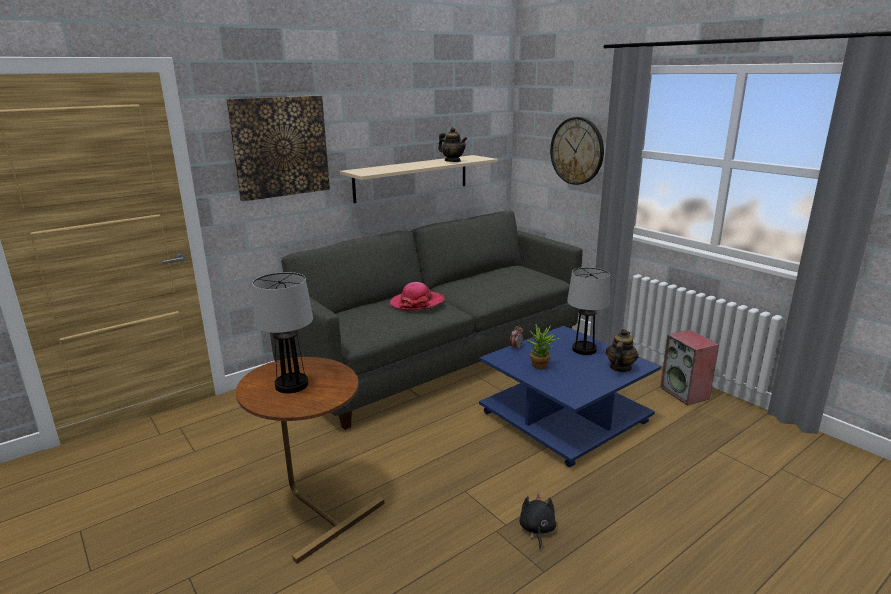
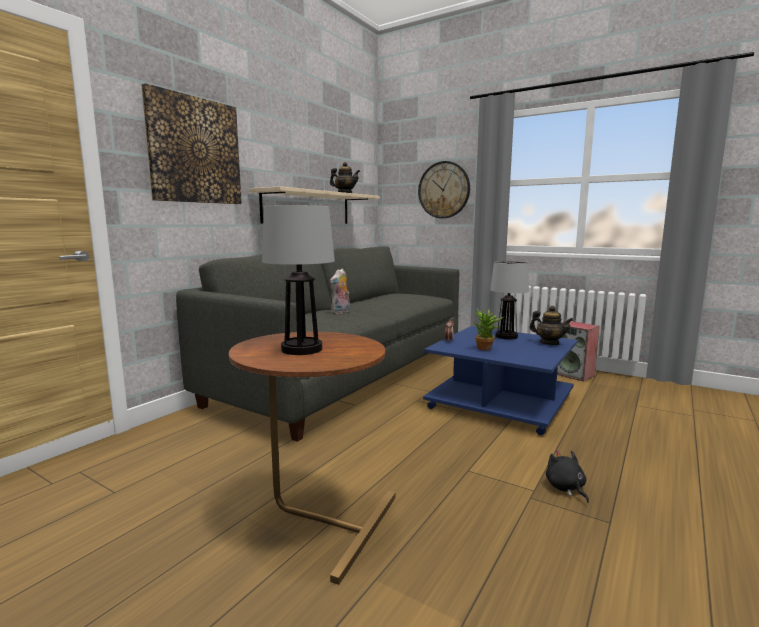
camera: 20 degrees left, 10 degrees down
hat [390,282,445,311] -> plush toy [330,269,350,314]
teapot [606,329,639,372] -> teapot turned 120 degrees clockwise [529,306,573,345]

